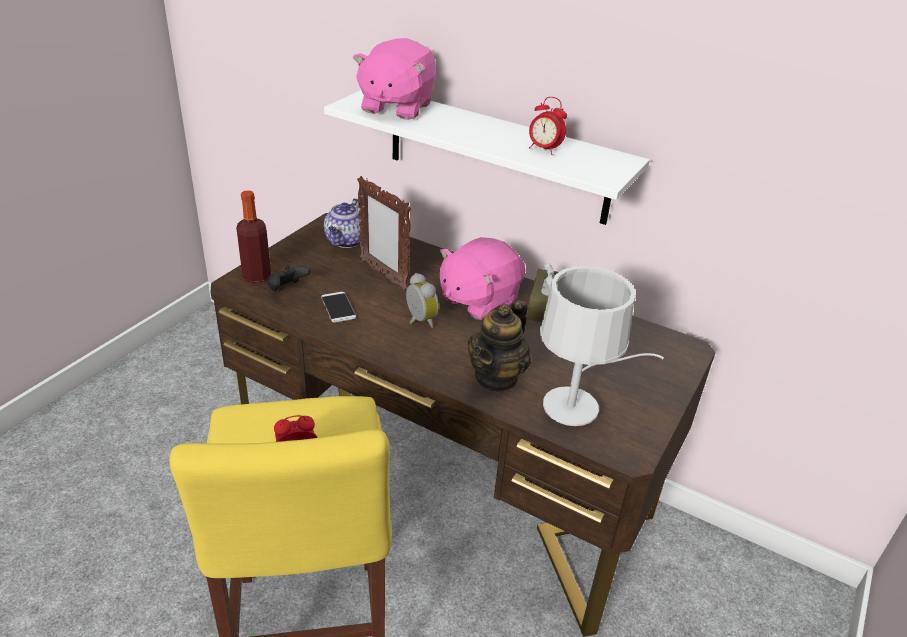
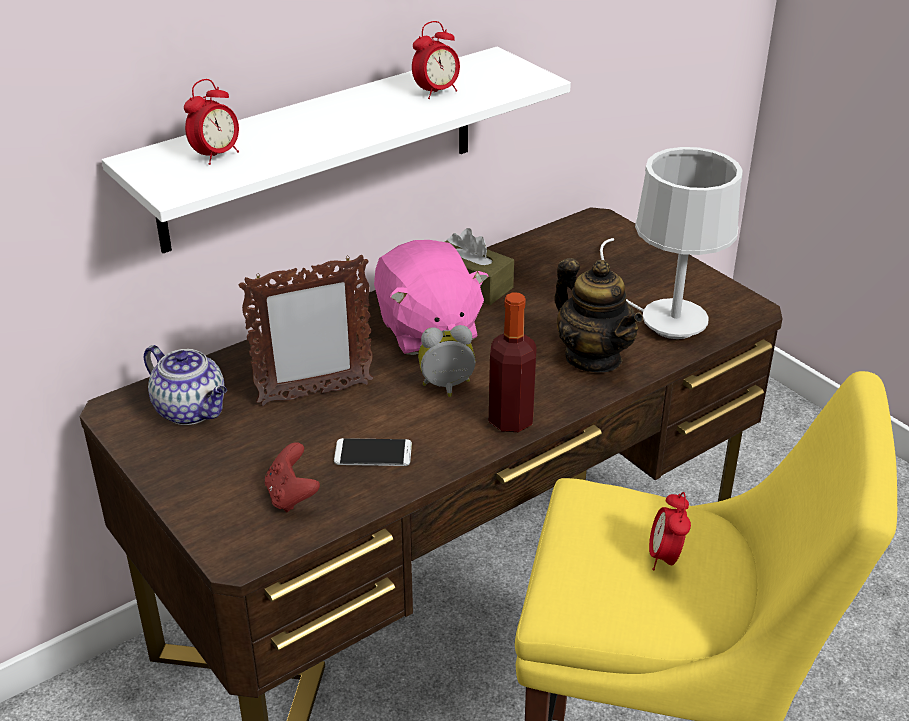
camera: 65 degrees left, 0 degrees up
bottle [236,190,271,283] -> bottle moved to [489,292,537,432]
black game controller [268,266,311,291] -> red game controller [265,442,320,512]
pink plush toy [353,38,436,120] -> alarm clock [184,79,239,165]

